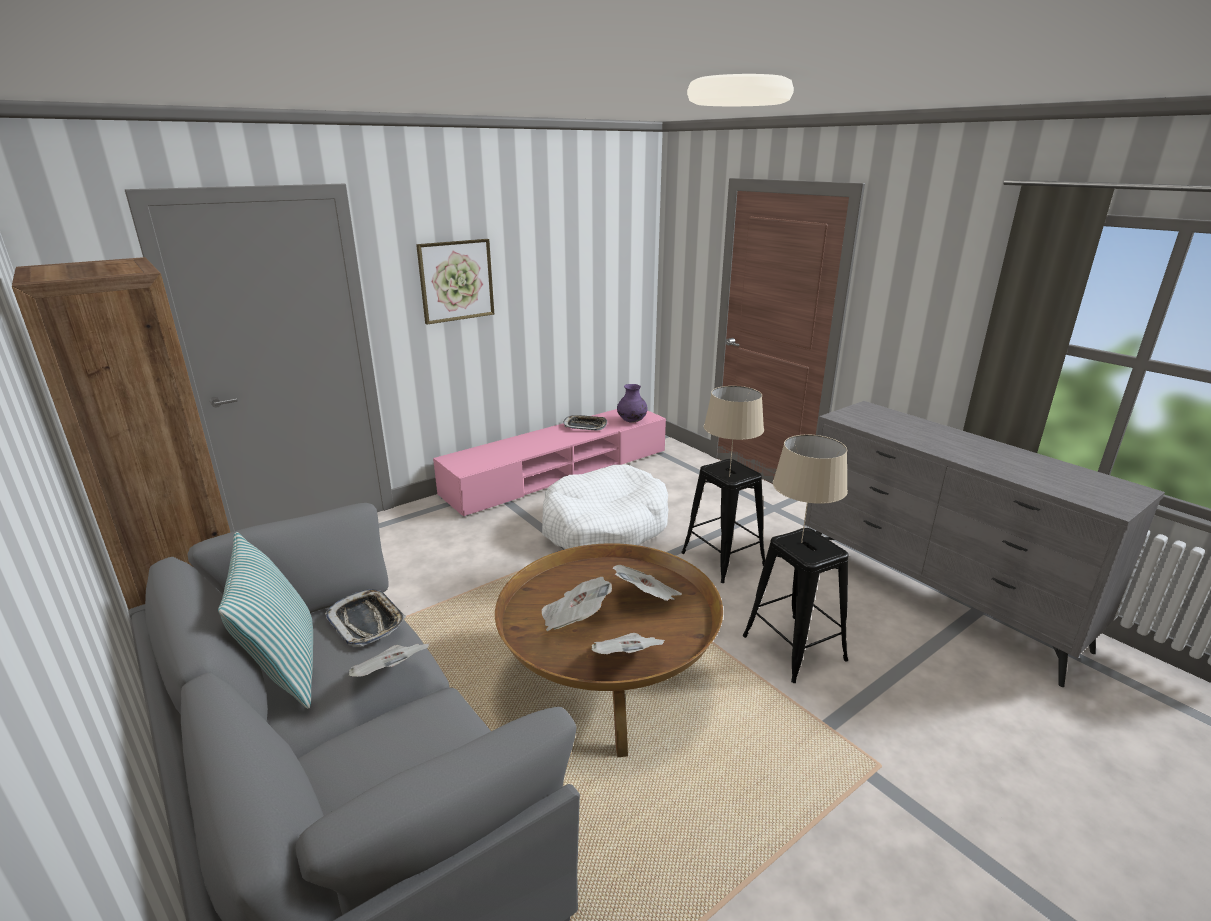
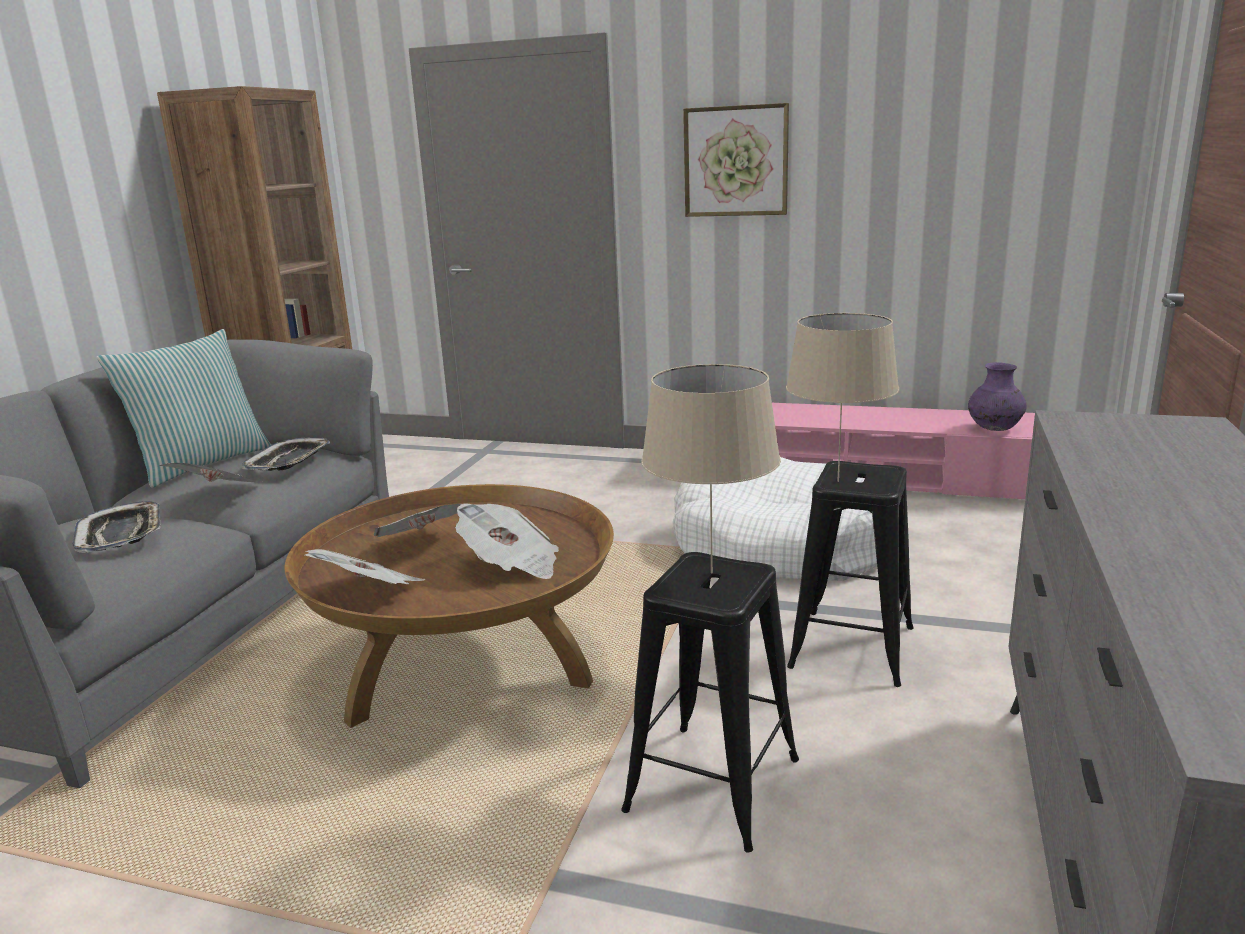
camera: 55 degrees right, 5 degrees down
tray [563,415,607,431] -> tray moved to [73,501,160,553]

